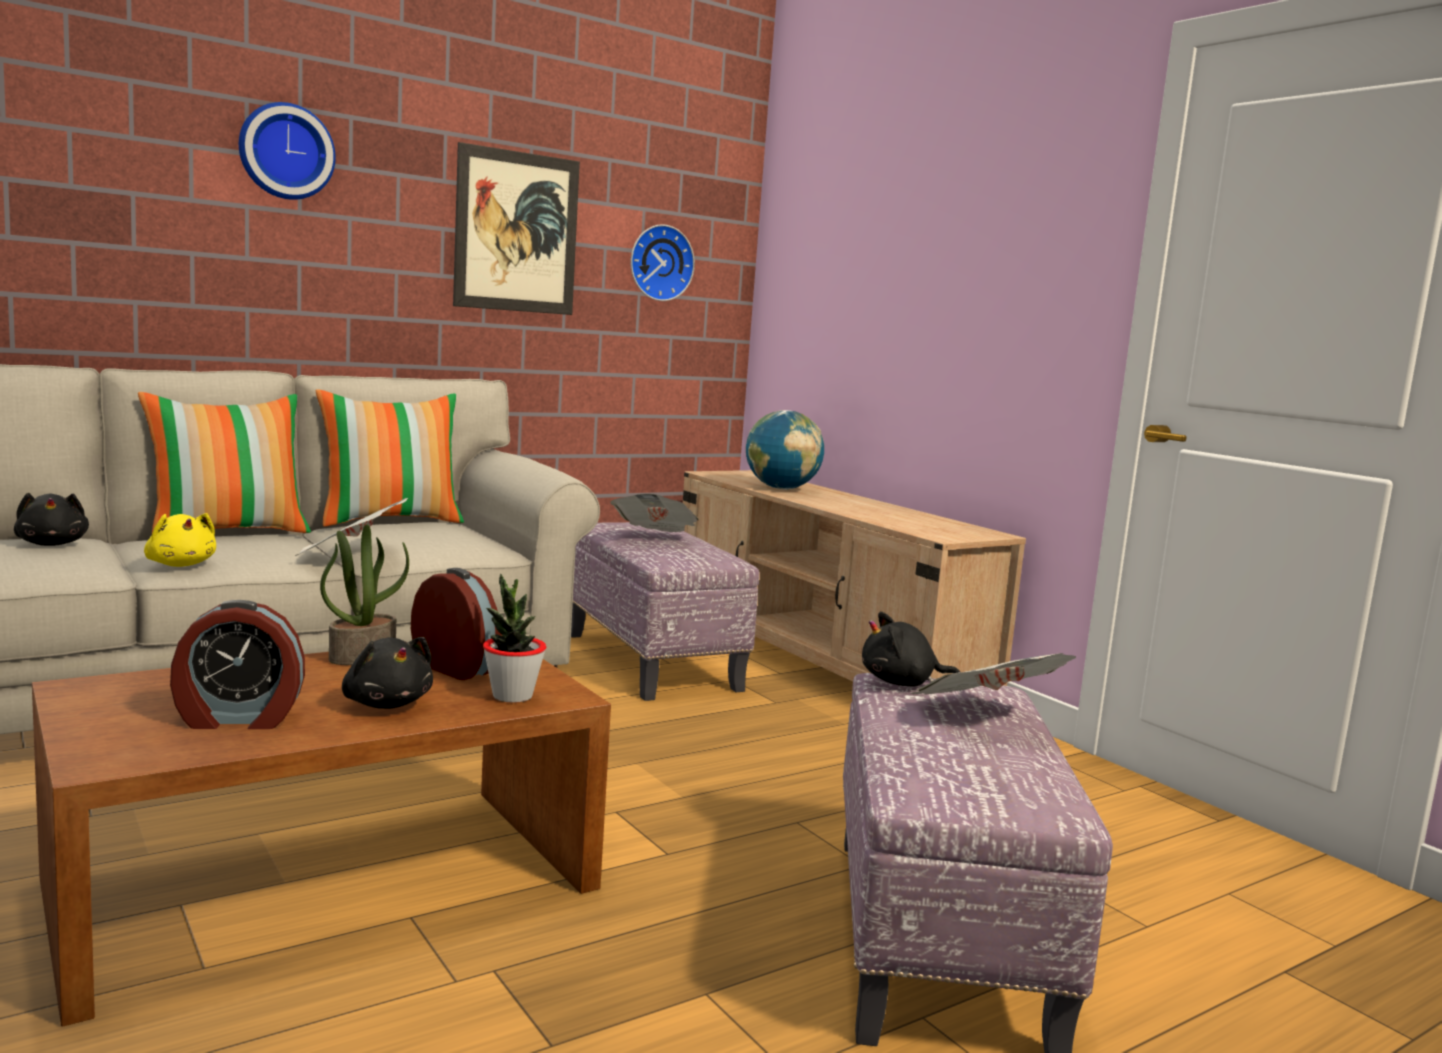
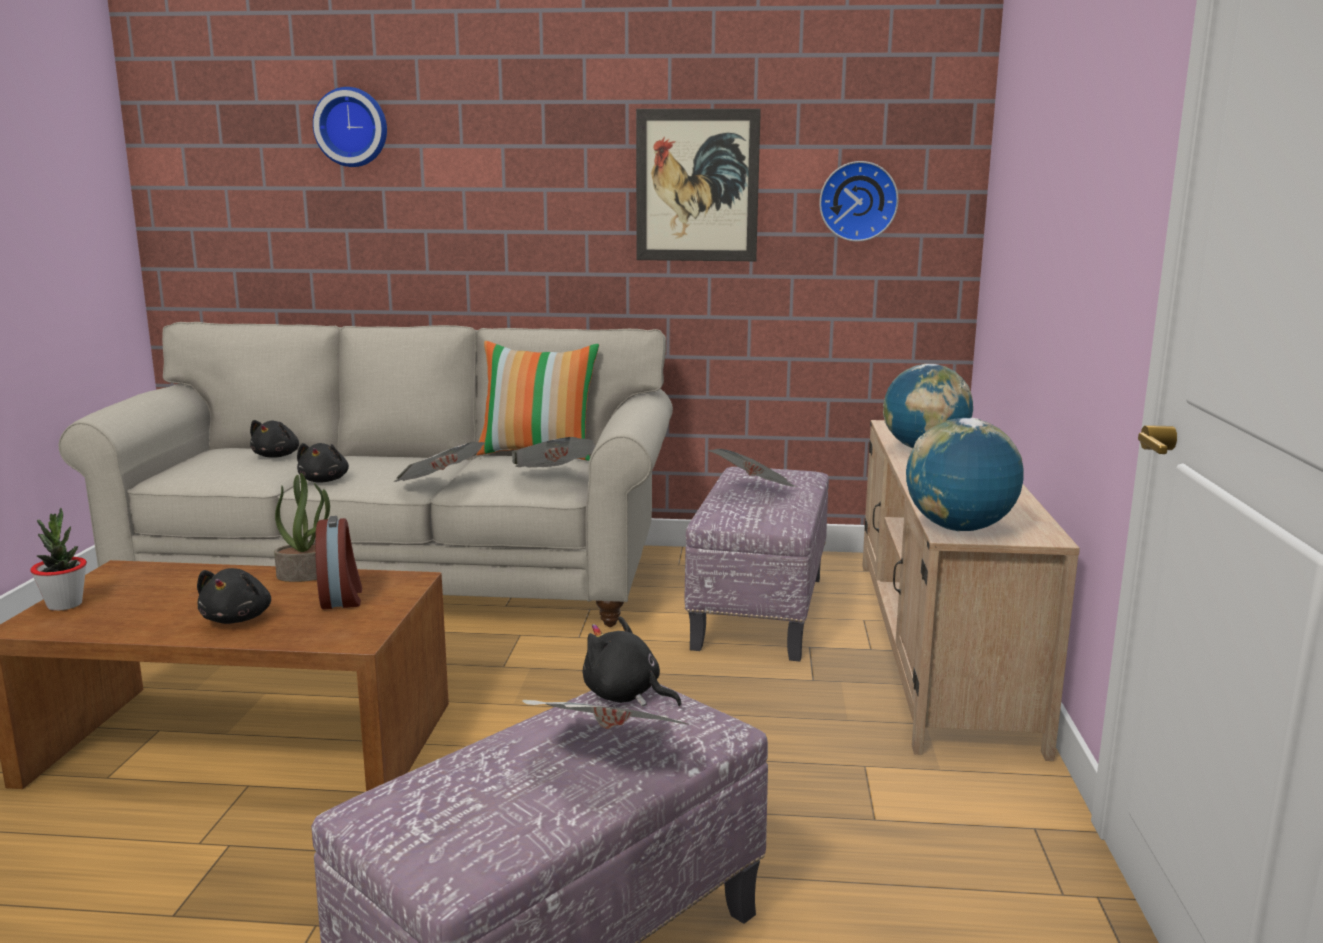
camera: 40 degrees right, 5 degrees up
pillow [138,392,311,533] -> none
yellow plush toy [144,513,216,567] -> black plush toy [297,443,349,483]
alarm clock [170,600,305,729] -> none
wall clock [239,102,336,200] -> wall clock moved to [313,87,387,167]
potted plant [483,574,546,703] -> potted plant moved to [30,508,87,611]
none -> newspaper [512,437,595,468]
none -> globe [906,418,1023,531]

